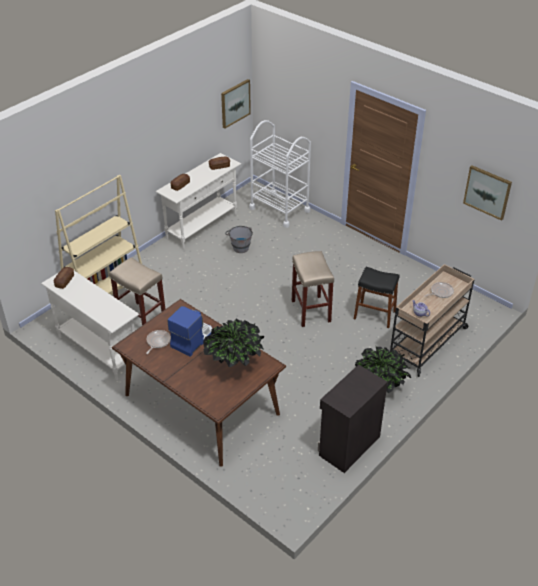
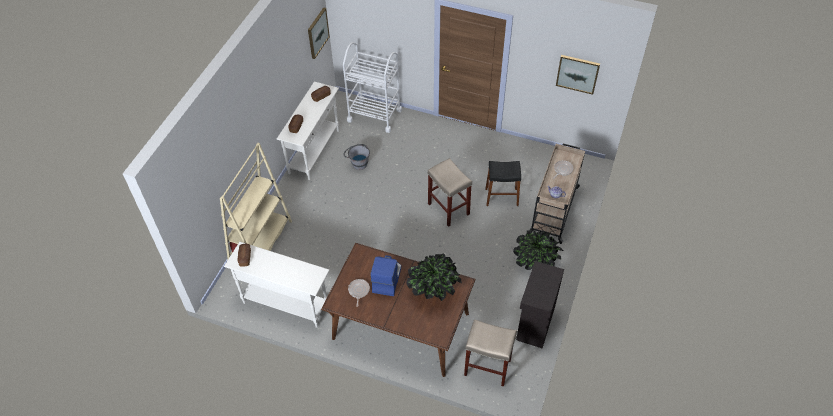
camera: 20 degrees left, 10 degrees up
beige stool [109,257,165,325] -> beige stool moved to [464,319,517,387]

